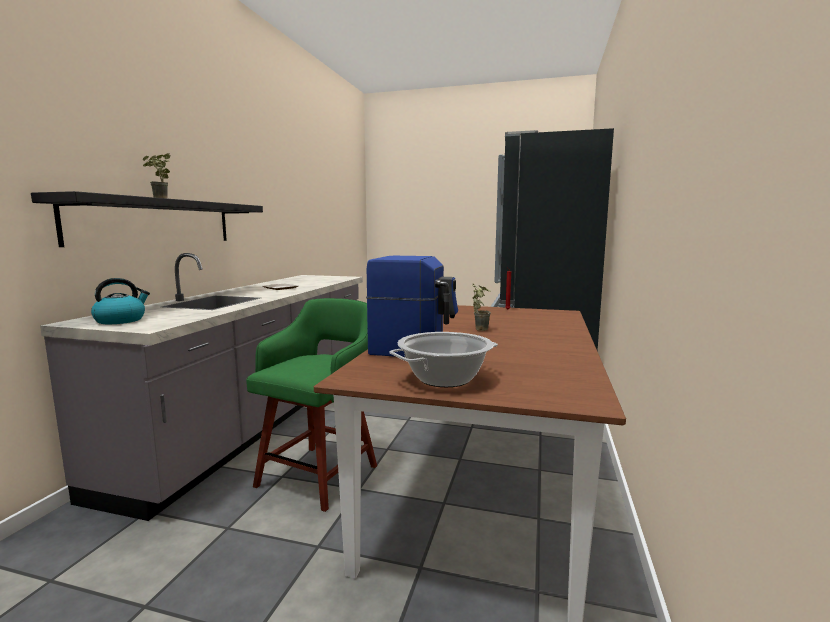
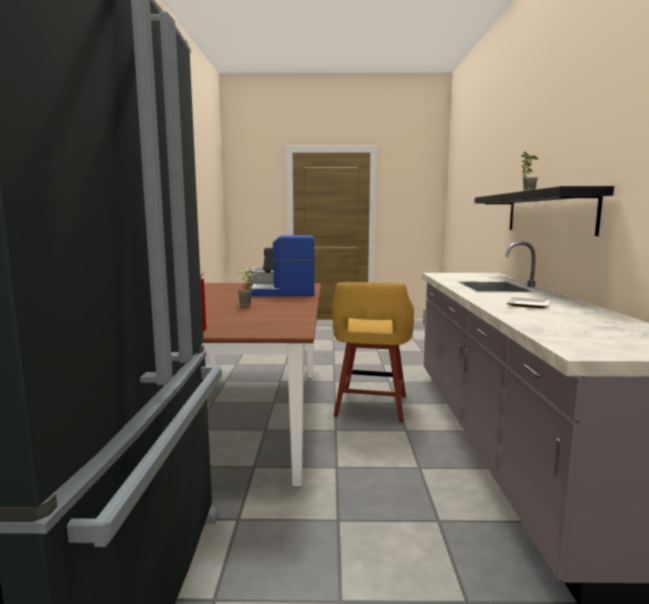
camera: 165 degrees right, 0 degrees up
kettle [91,278,150,324] -> none
green stool [246,298,377,512] -> yellow stool [332,282,414,422]

